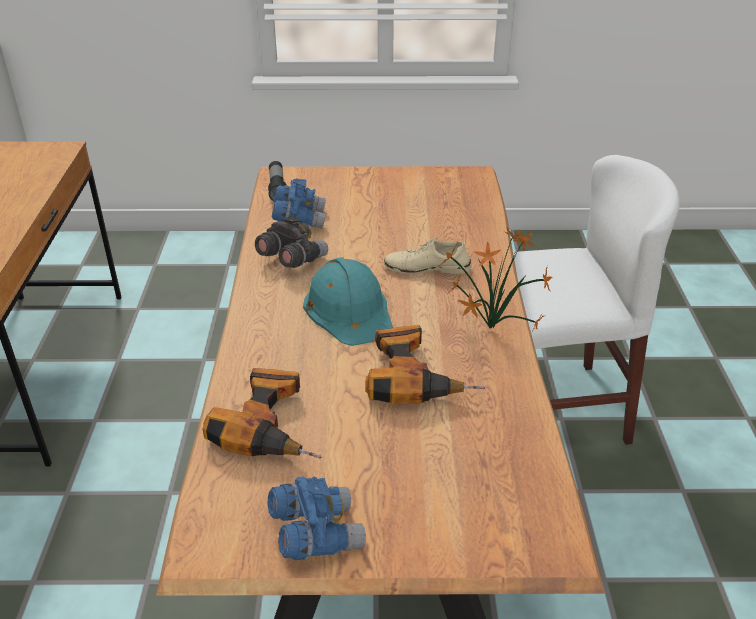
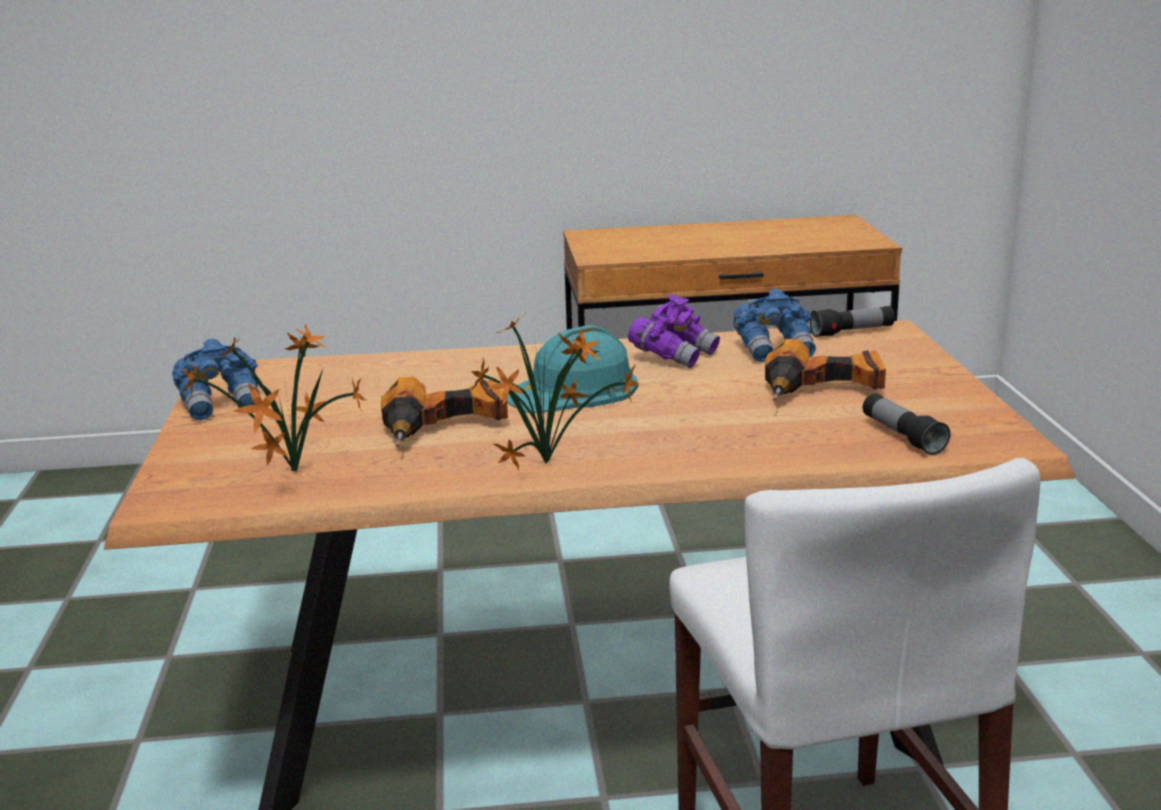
camera: 85 degrees right, 15 degrees down
power drill [203,368,322,459] -> power drill moved to [765,339,886,400]
grey binoculars [255,216,328,268] -> purple binoculars [628,294,720,368]
beige shoe [384,237,471,274] -> none
none -> potted plant [182,323,366,471]
none -> flashlight [863,393,950,455]

